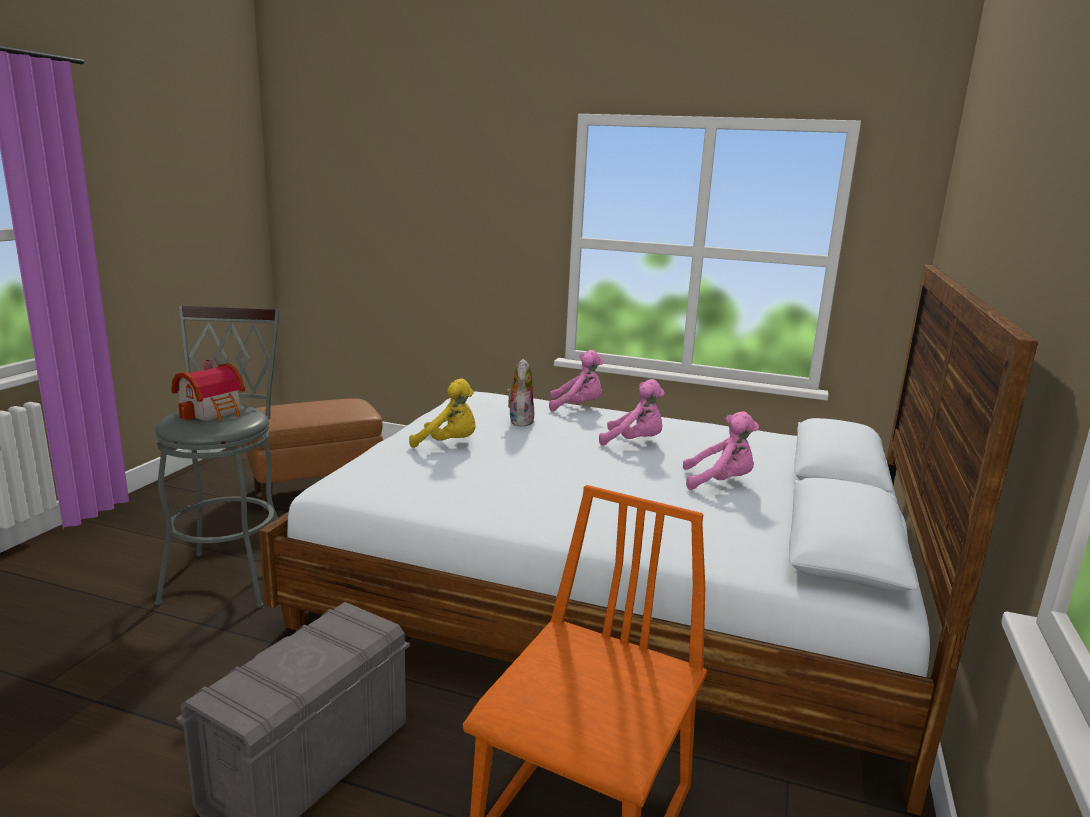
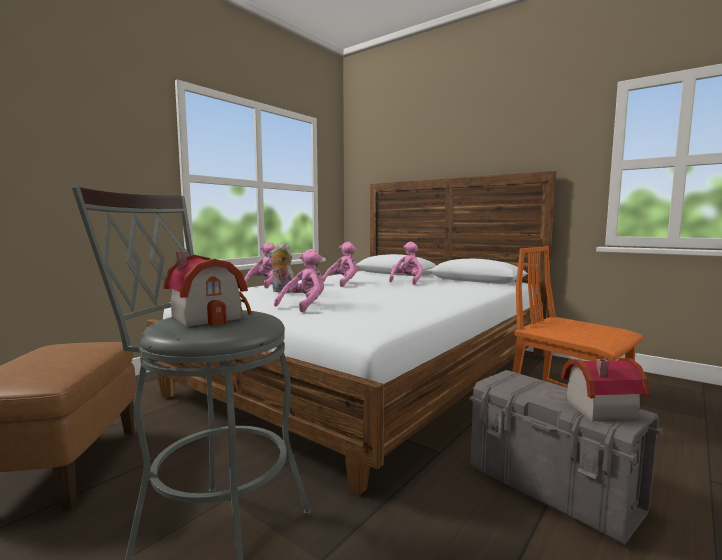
camera: 70 degrees left, 10 degrees down
yellow plush toy [409,379,476,448] -> pink plush toy [274,249,324,312]
none -> toy house [561,358,650,421]

